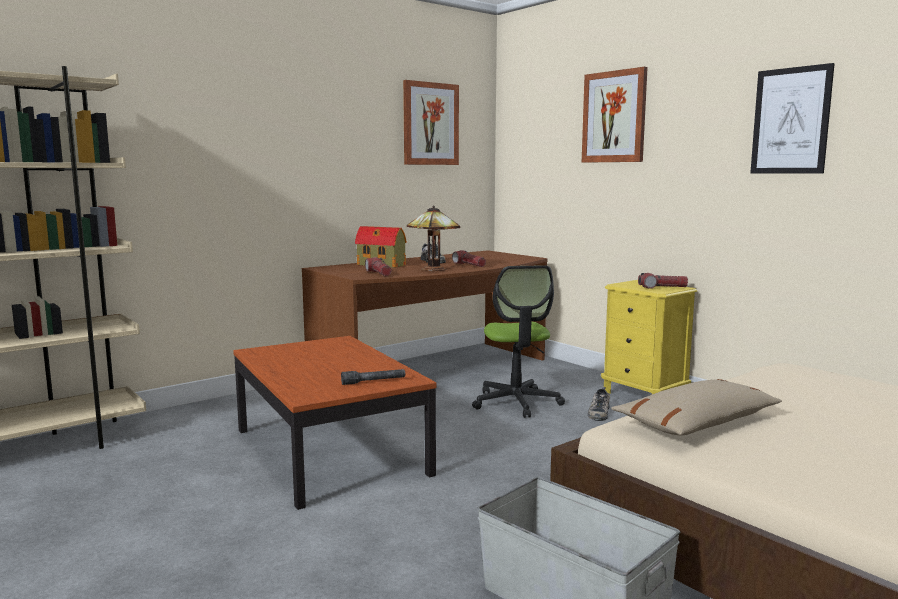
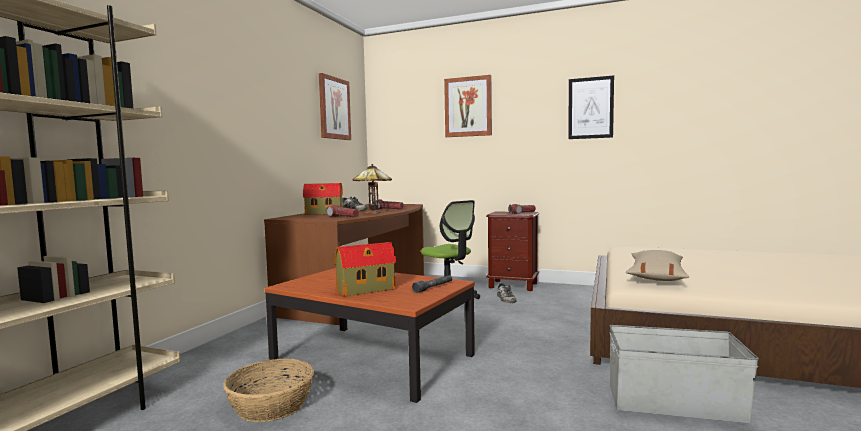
camera: 30 degrees left, 5 degrees down
yellow nightstand [601,280,697,394] -> brown nightstand [486,211,539,291]
none -> basket [223,359,314,422]
none -> toy house [334,242,396,296]

